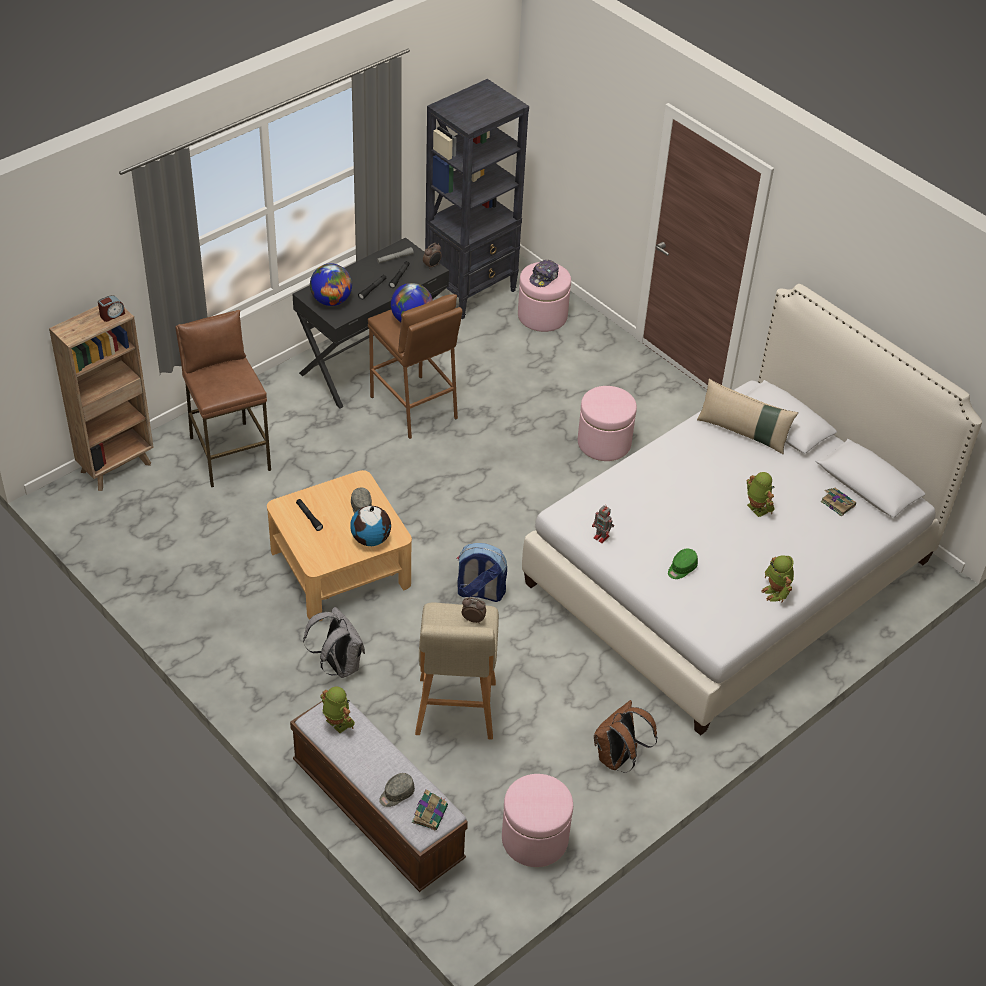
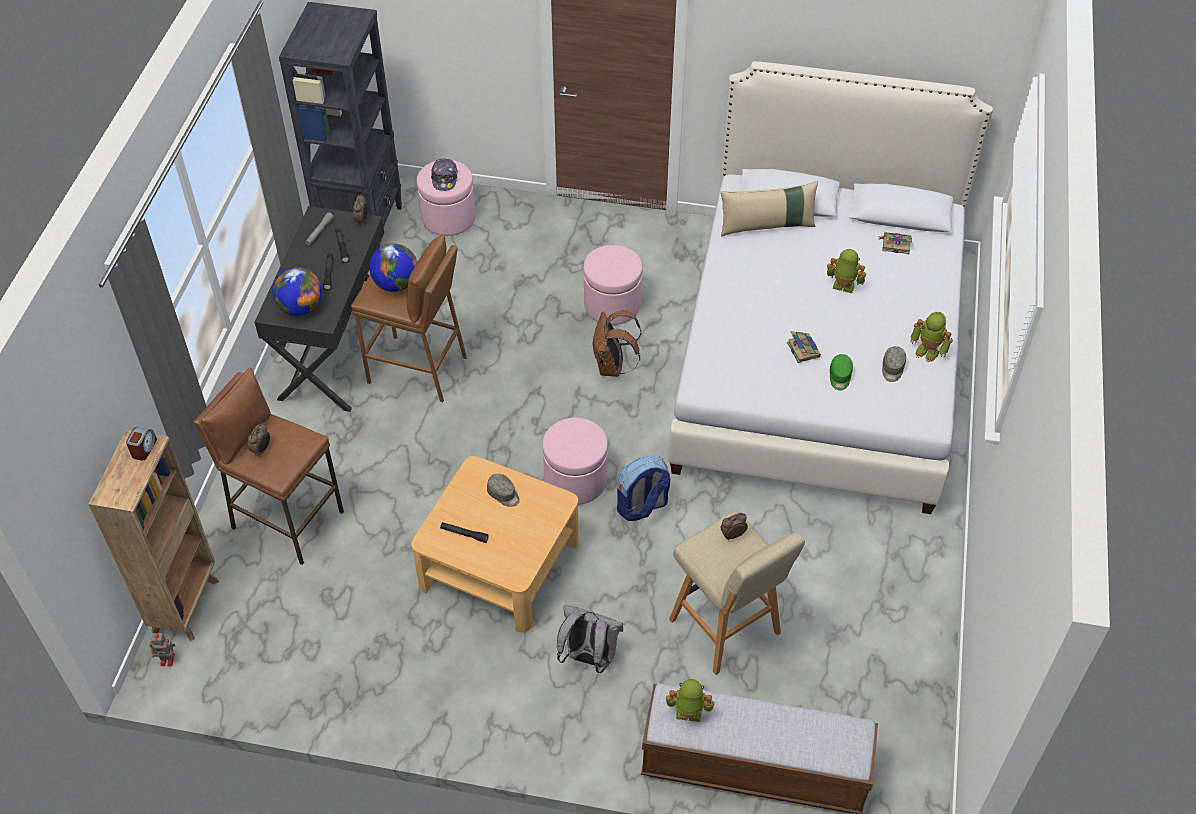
camera: 35 degrees left, 5 degrees up
globe [350,506,391,546] -> none
grey cap [379,773,415,807] -> grey cap moved to [882,346,906,382]
book [412,789,448,830] -> book moved to [787,331,821,363]
pink ottoman [502,774,573,867] -> pink ottoman moved to [542,418,608,505]
toy robot [592,505,614,543] -> toy robot moved to [149,633,175,666]
brown backpack [594,700,657,773] -> brown backpack moved to [592,310,641,377]
none -> alarm clock [248,423,270,457]

